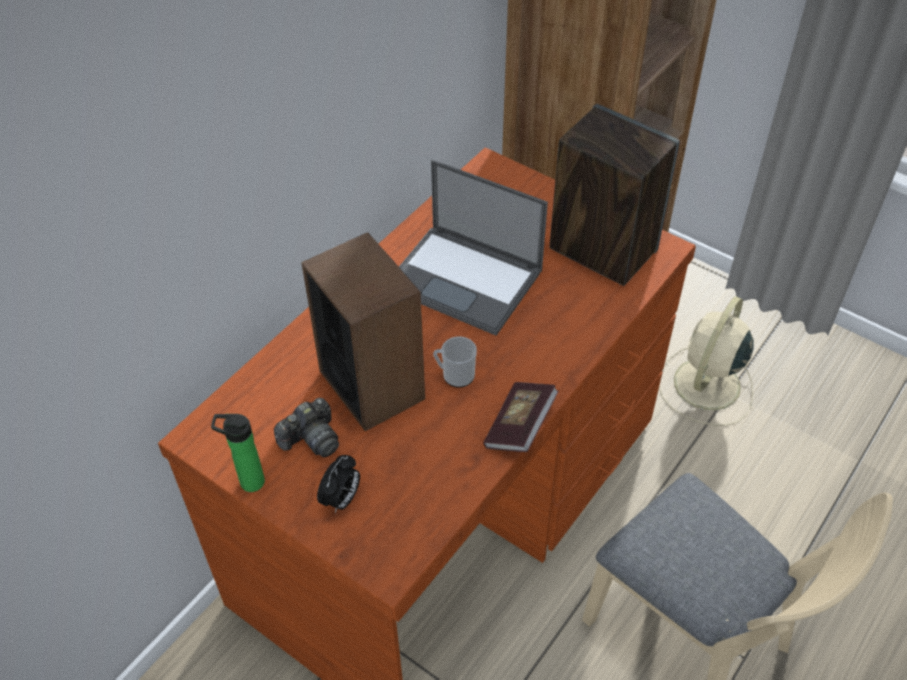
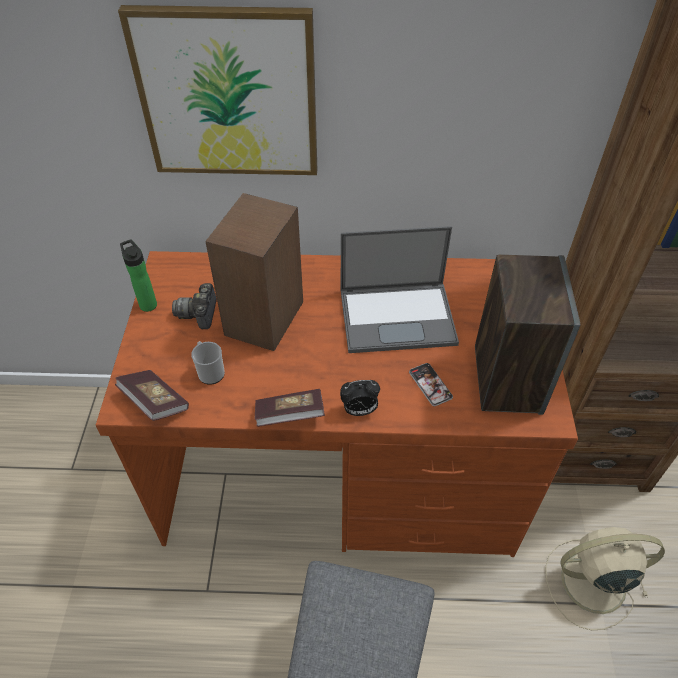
camera: 55 degrees right, 0 degrees up
camera [274,398,339,457] -> camera turned 75 degrees clockwise [172,283,217,329]
alarm clock [317,455,360,513] -> alarm clock moved to [340,380,380,416]
laptop [399,159,548,336] -> laptop turned 90 degrees counterclockwise [341,226,459,353]
mug [433,336,477,388] -> mug moved to [191,341,225,385]
none -> book [115,370,189,421]
none -> picture [118,5,317,175]
none -> phone [409,363,453,406]

